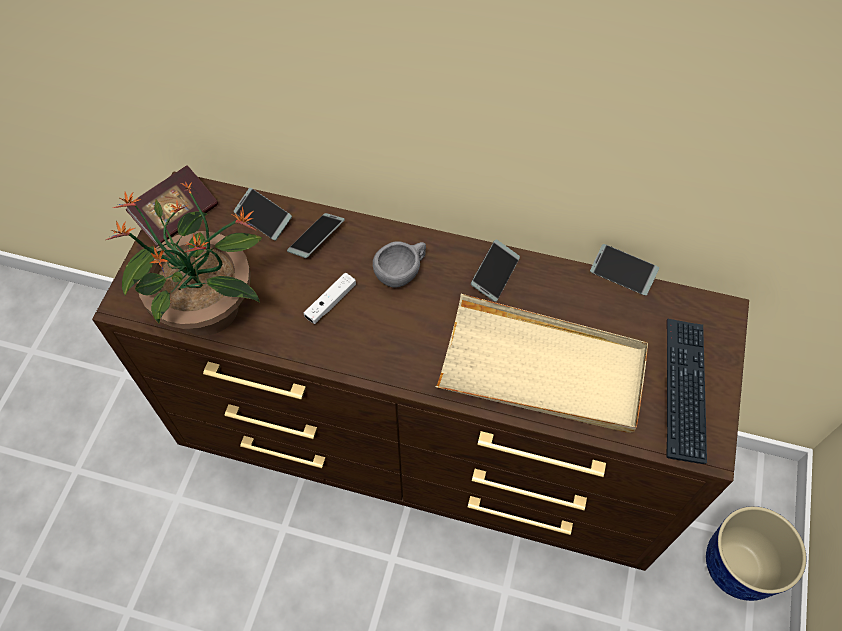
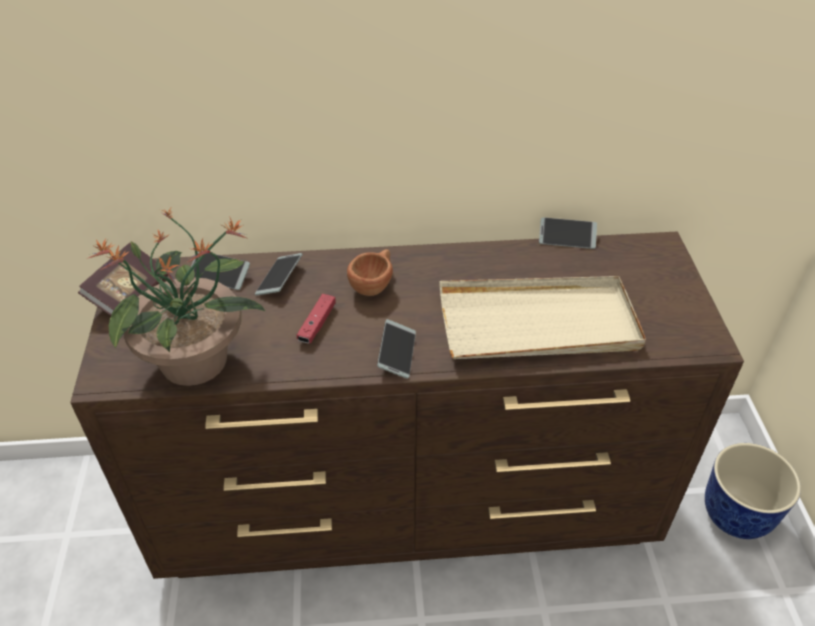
camera: 20 degrees left, 15 degrees down
white game controller [304,273,356,324] -> red game controller [297,294,336,343]
grey cup [373,241,426,288] -> brown cup [347,249,393,296]
phone [471,239,520,302] -> phone moved to [377,319,416,379]
keyboard [666,318,707,464] -> none

